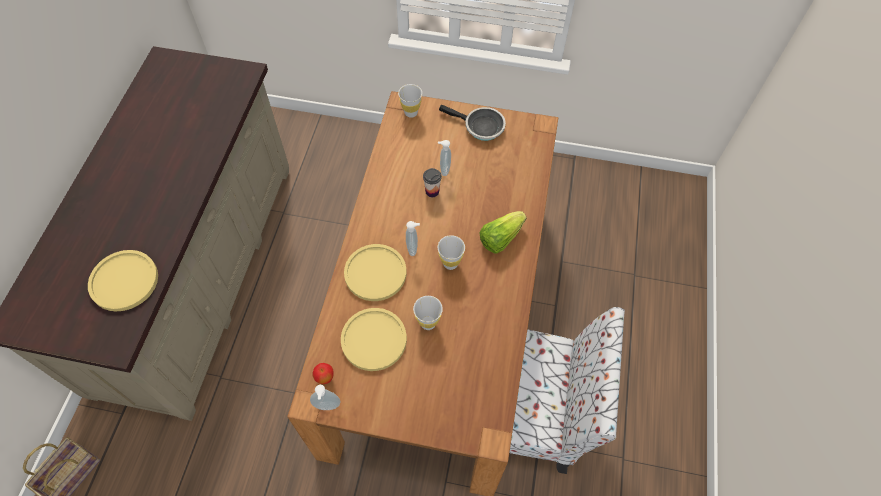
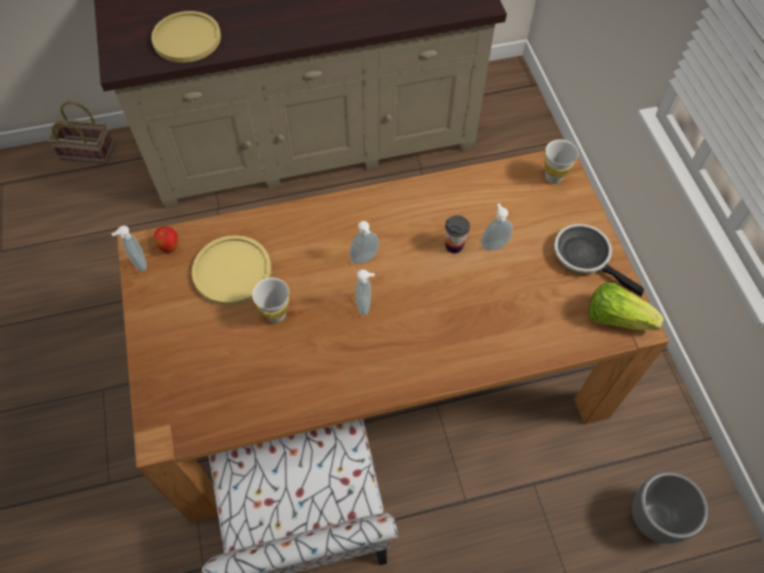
camera: 65 degrees right, 0 degrees up
yellow plate [344,244,406,301] -> none
white cup [438,235,465,270] -> soap dispenser [356,269,375,315]
frying pan [439,105,506,141] -> frying pan turned 135 degrees clockwise [554,224,644,297]
lettuce [479,211,527,254] -> lettuce moved to [588,283,664,330]
none -> grey planter [632,472,708,544]

